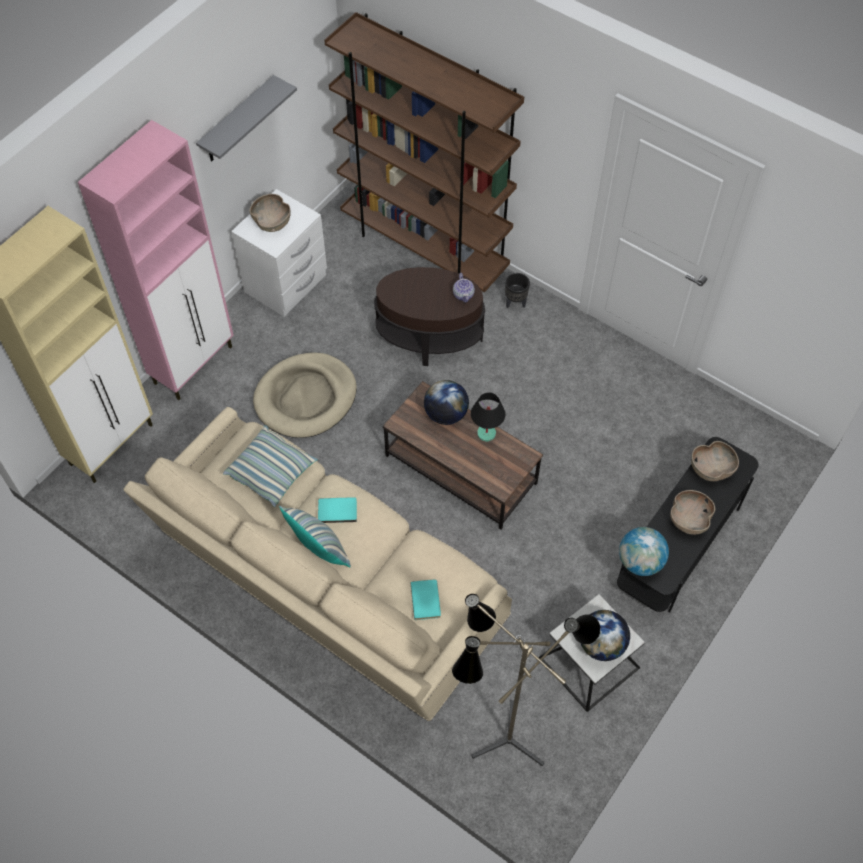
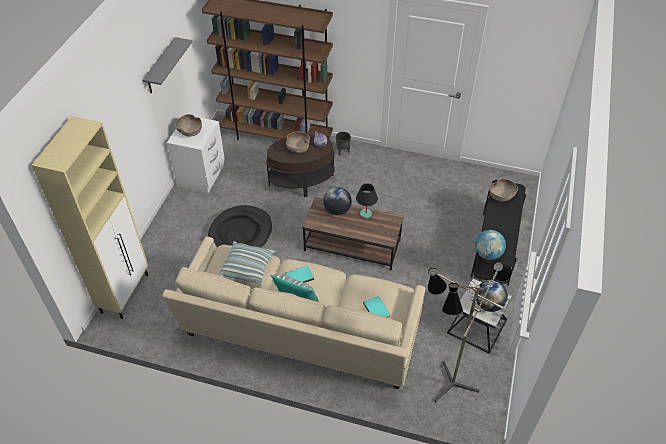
camera: 20 degrees left, 10 degrees down
pink cabinet [78,120,234,400] -> none
beige dog bed [253,352,357,438] -> black dog bed [208,205,272,248]
brown bowl [670,490,715,535] -> brown bowl moved to [286,132,310,153]

